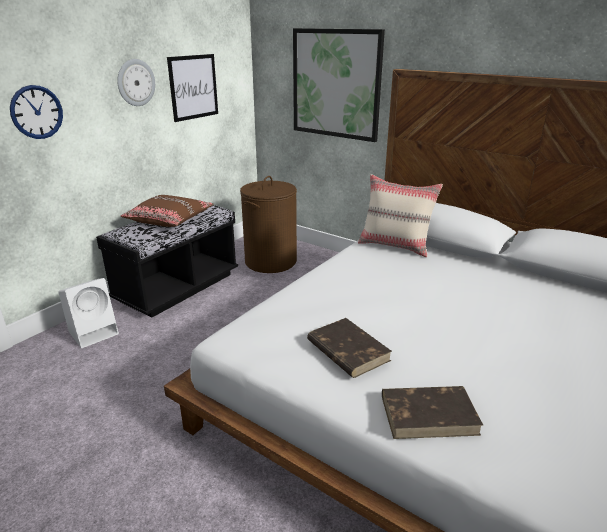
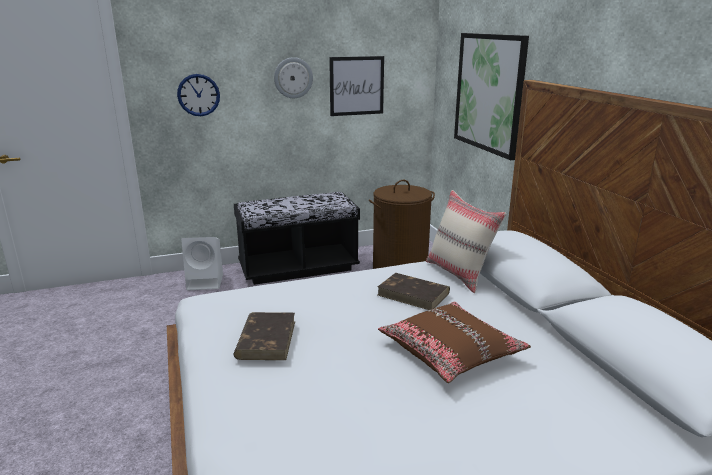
camera: 35 degrees right, 5 degrees down
brown pillow [121,195,213,227] -> brown pillow moved to [378,302,531,383]
brown book [382,386,483,439] -> brown book moved to [378,273,450,310]

